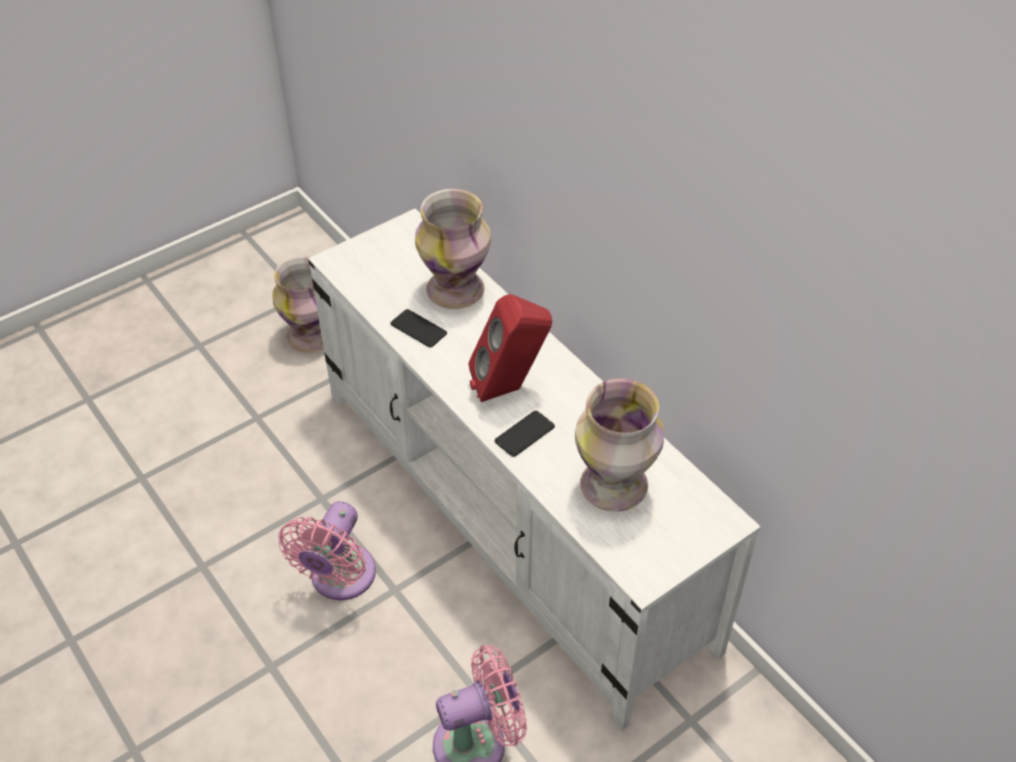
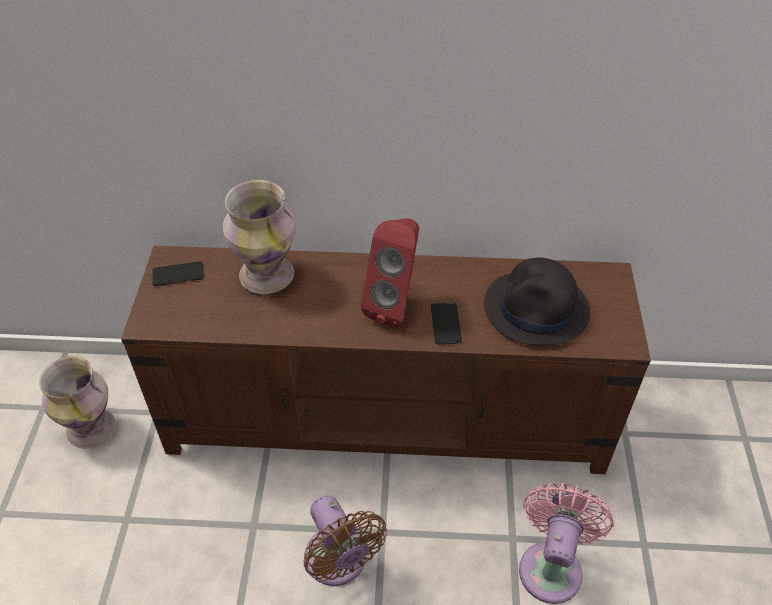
camera: 50 degrees left, 0 degrees up
pink fan [278,501,376,600] -> brown fan [304,495,387,586]
white tv stand [308,209,760,731] -> brown tv stand [121,245,651,474]
phone [390,309,447,347] -> phone moved to [152,261,204,286]
vase [575,378,664,512] -> black hat [484,258,590,345]

